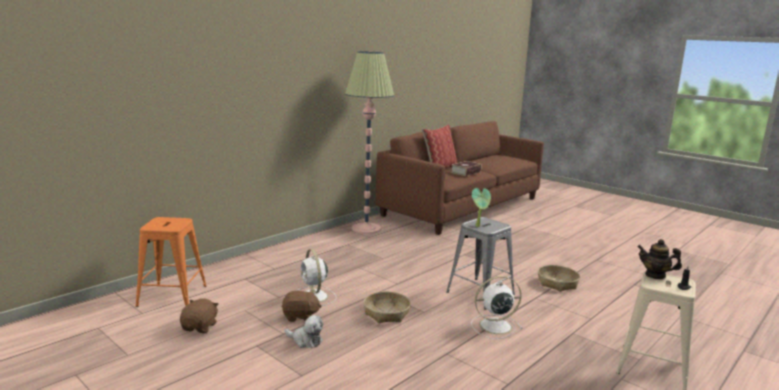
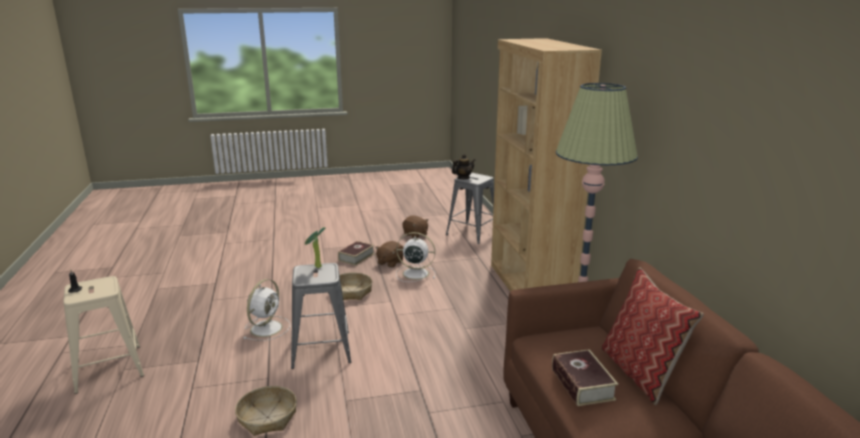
camera: 125 degrees right, 5 degrees up
orange stool [136,217,207,307] -> grey stool [446,173,494,244]
plush toy [285,315,324,348] -> book [338,241,375,266]
teapot [637,239,682,279] -> teapot moved to [452,154,475,179]
none -> brown bookcase [491,38,602,291]

